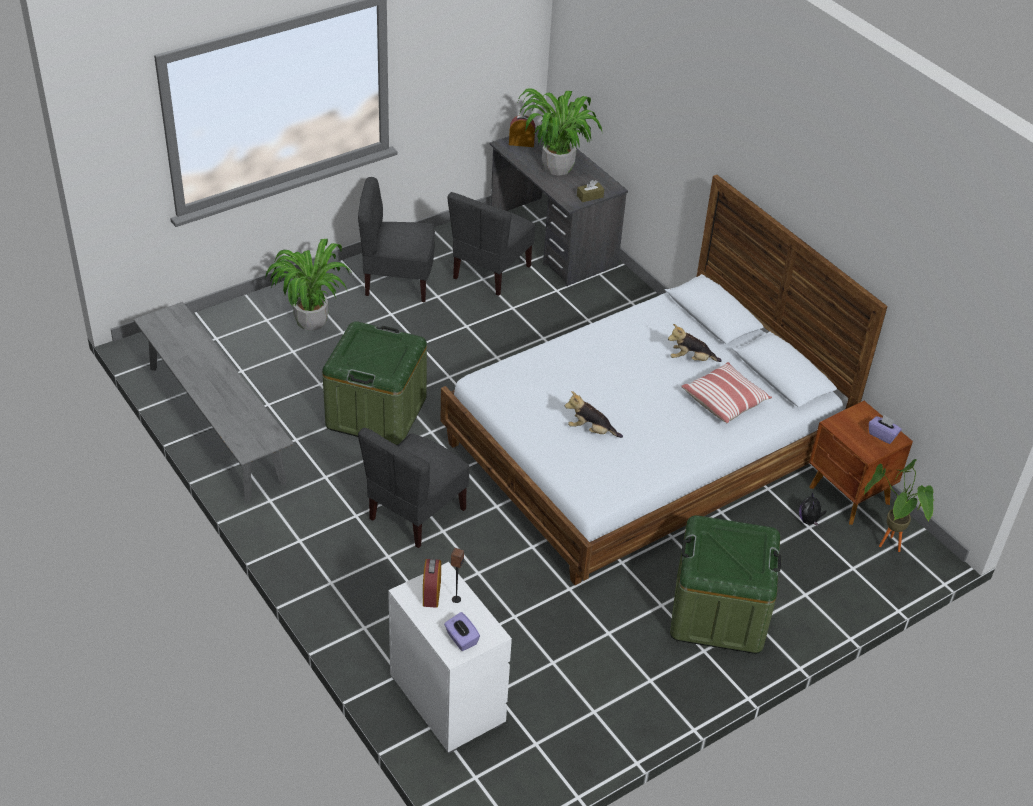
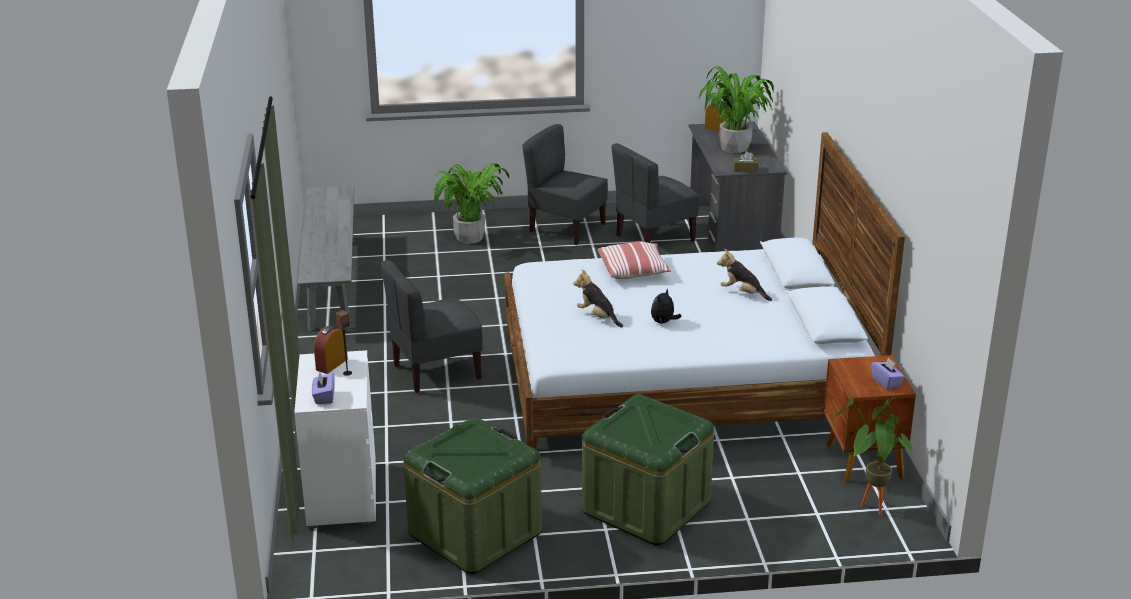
camera: 30 degrees right, 15 degrees down
green storage box [322,321,427,446] -> green storage box moved to [403,417,542,574]
pillow [681,362,772,423] -> pillow moved to [598,242,671,279]
plush toy [799,491,826,526] -> plush toy moved to [651,289,682,324]

